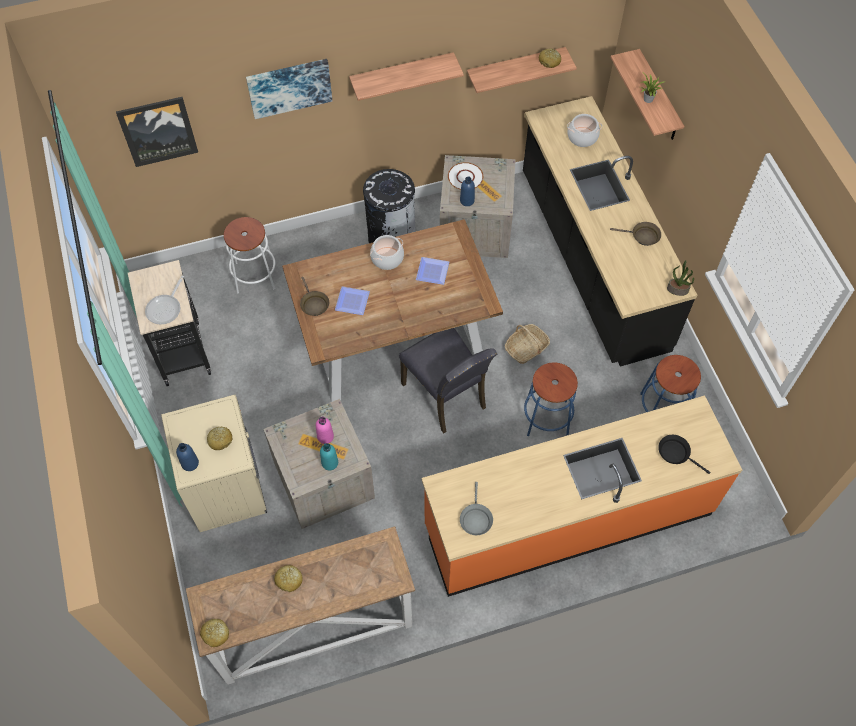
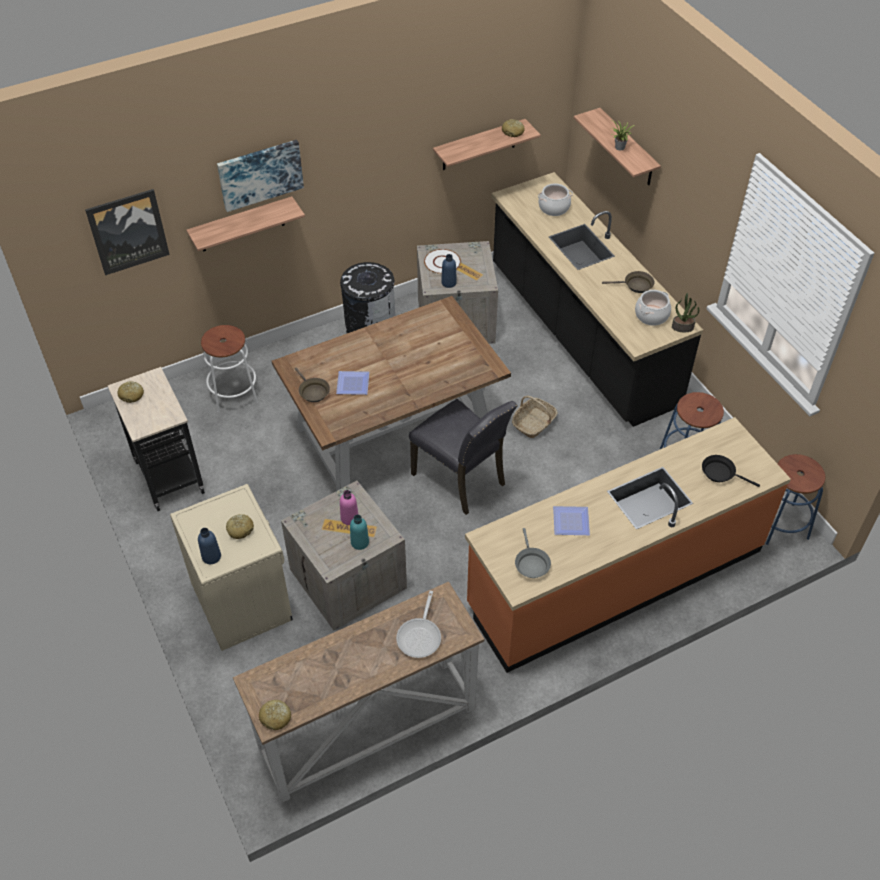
camera: 10 degrees left, 10 degrees down
frying pan [145,275,184,324] -> frying pan moved to [396,591,441,658]
bread [274,565,303,592] -> bread moved to [117,381,144,403]
shelf [349,52,464,101] -> shelf moved to [186,196,305,252]
cooking pot [370,235,404,270] -> cooking pot moved to [635,290,671,326]
plate [416,257,449,285] -> plate moved to [553,506,590,535]
blue stool [524,362,578,436] -> blue stool moved to [766,454,825,545]

